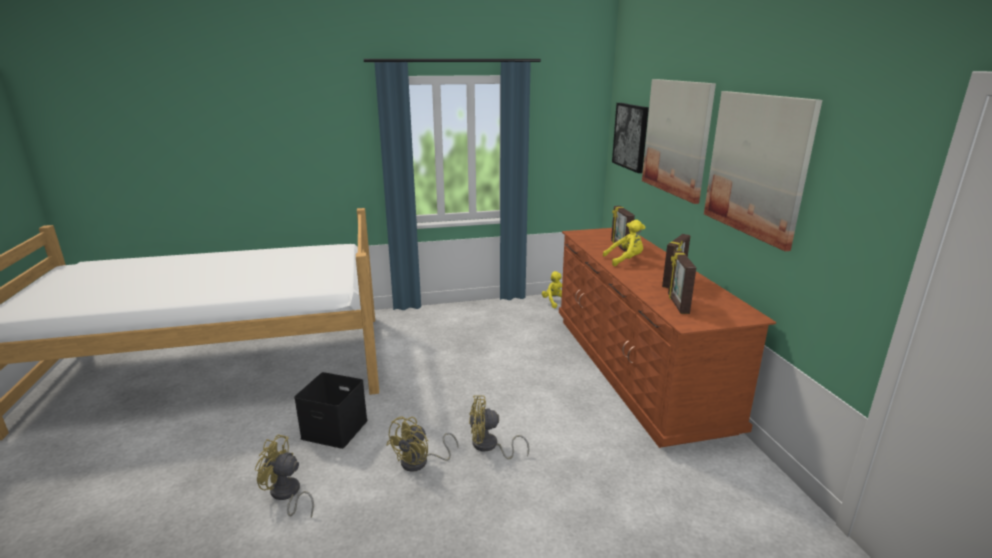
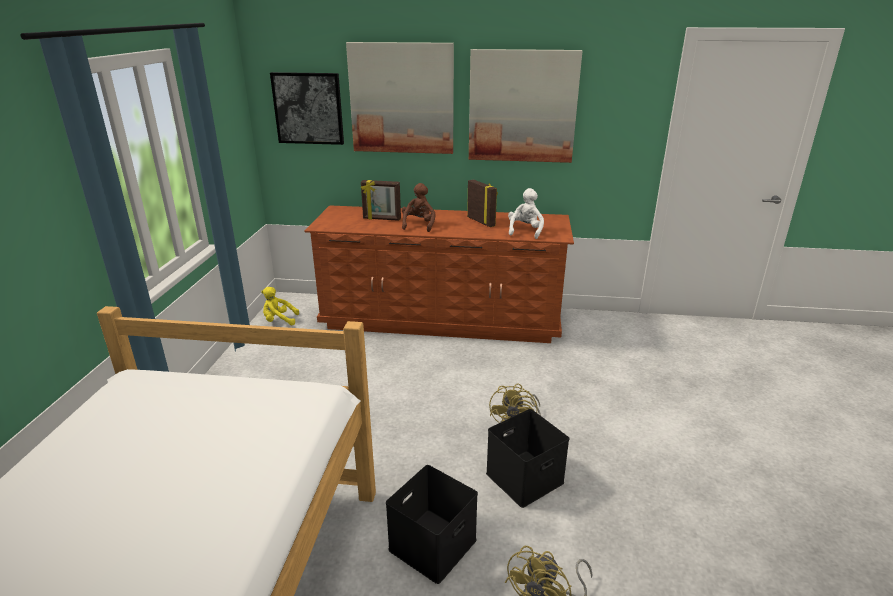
camera: 70 degrees left, 5 degrees up
yellow fan [386,416,459,472] -> black storage box [486,409,569,508]
yellow plush toy [603,220,646,266] -> brown plush toy [402,183,435,232]
picture frame [668,251,696,314] -> white plush toy [508,188,544,239]

